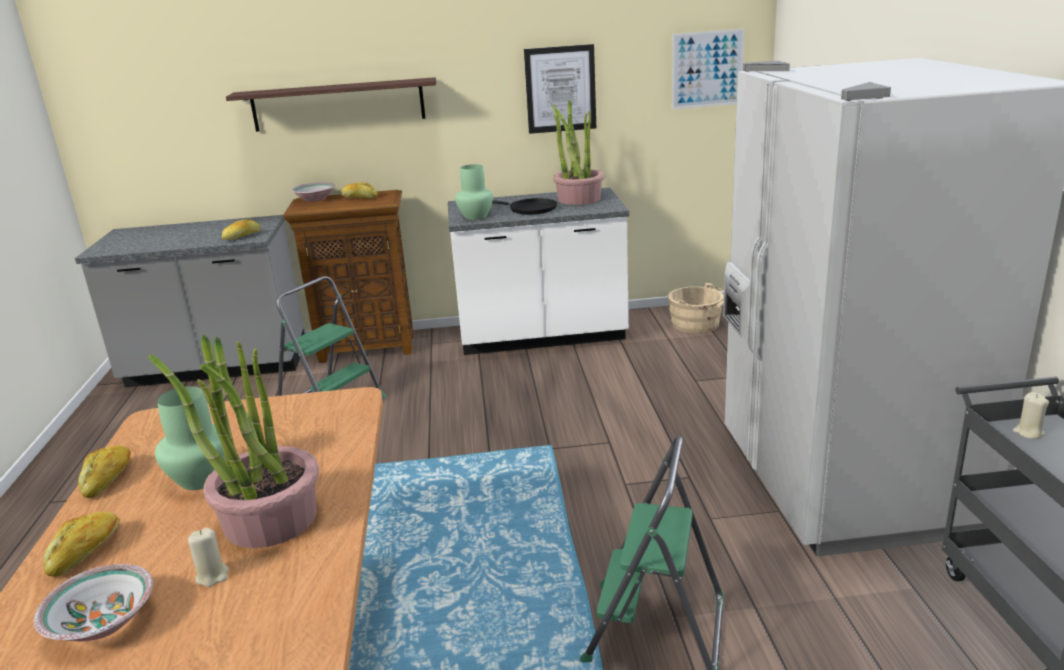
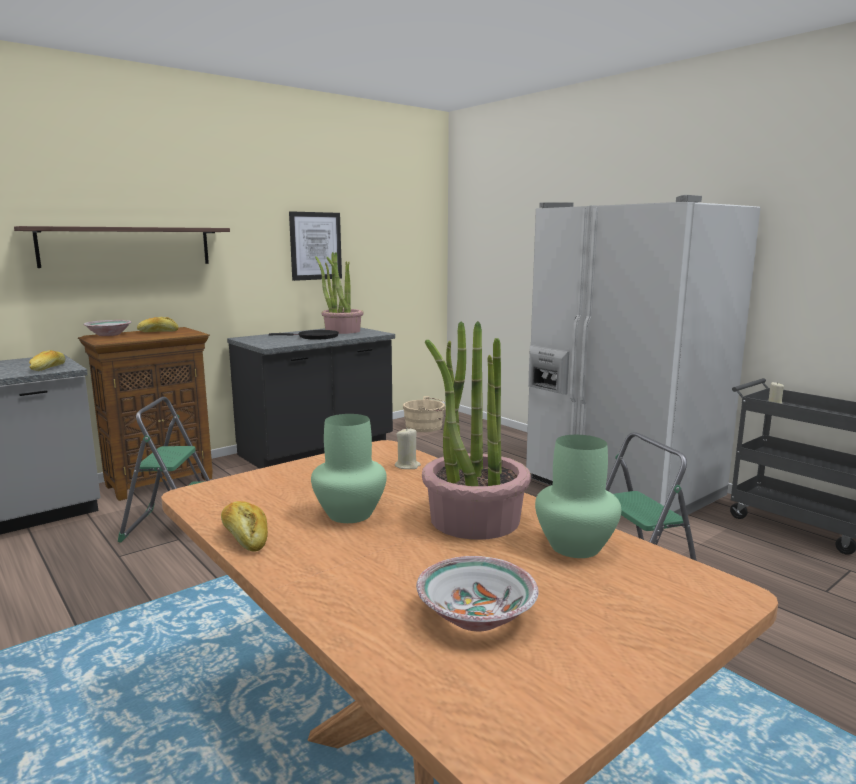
camera: 35 degrees left, 10 degrees down
bread [43,512,120,577] -> none
beige candle [188,527,229,587] -> beige candle moved to [395,427,421,469]
white counter [448,188,629,355] -> black counter [227,327,395,469]
green vase [455,164,493,220] -> green vase moved to [535,435,621,558]
picture [672,29,745,109] -> none

